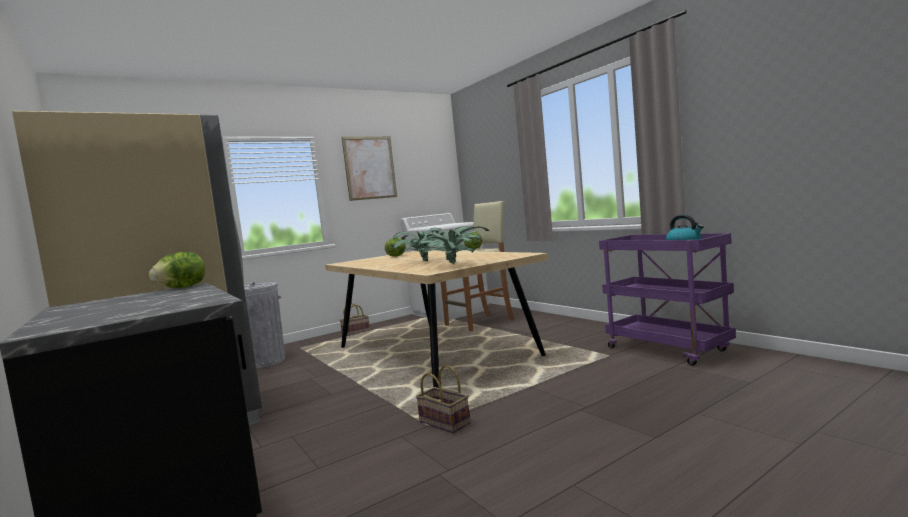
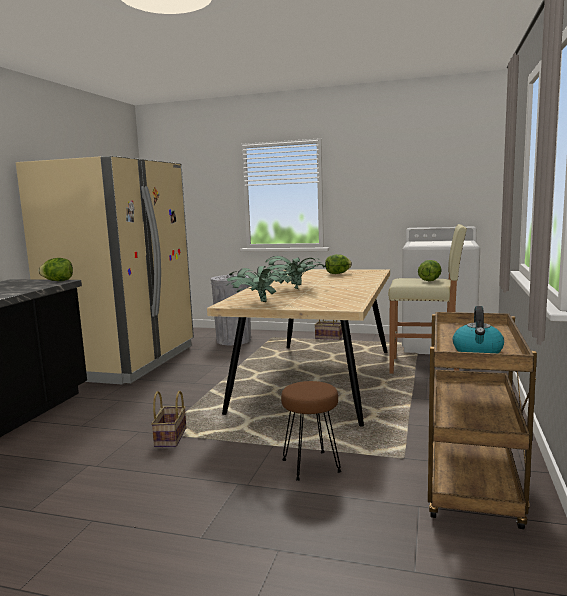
camera: 50 degrees right, 5 degrees up
picture [342,137,397,201] -> none
purple cart [599,233,736,366] -> brown cart [428,312,537,529]
none -> brown stool [281,381,341,481]

